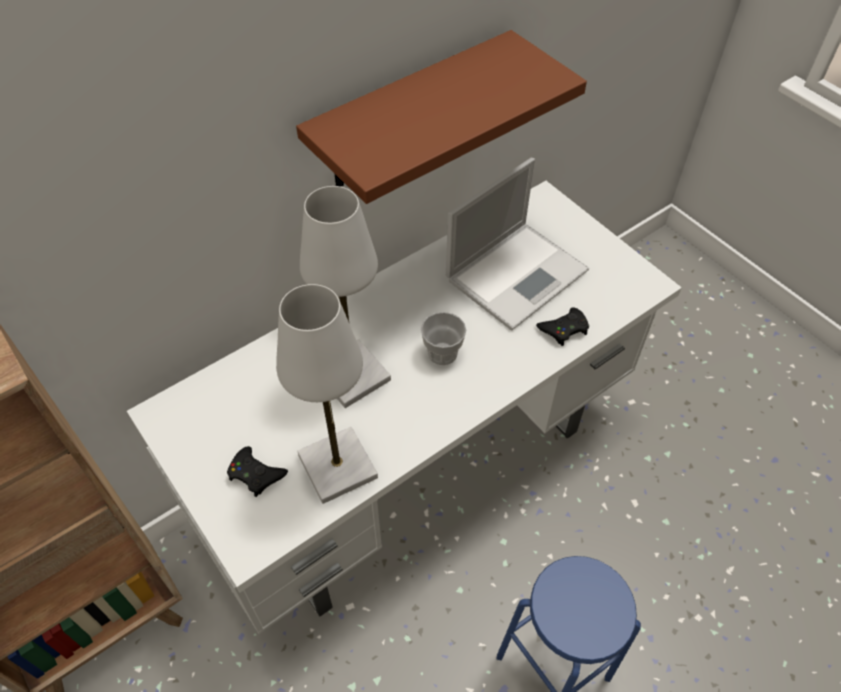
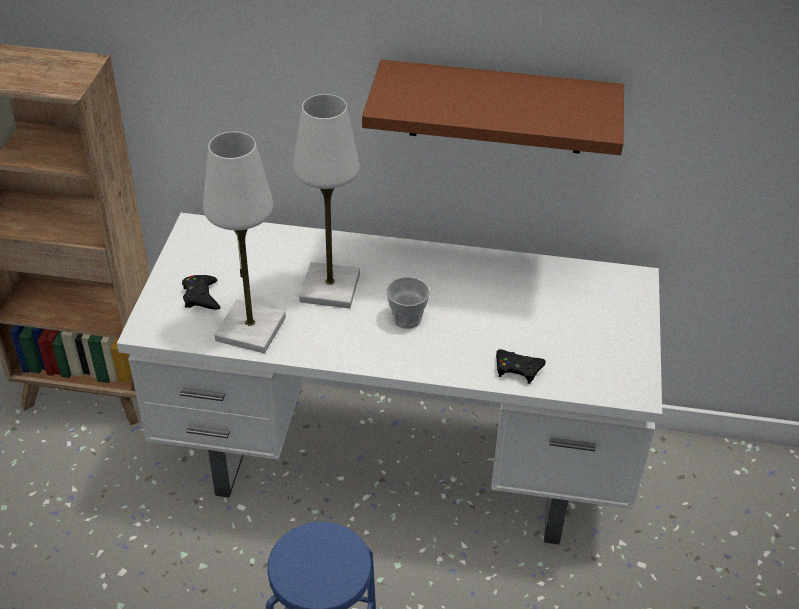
camera: 45 degrees right, 10 degrees down
laptop [446,158,589,330] -> none

